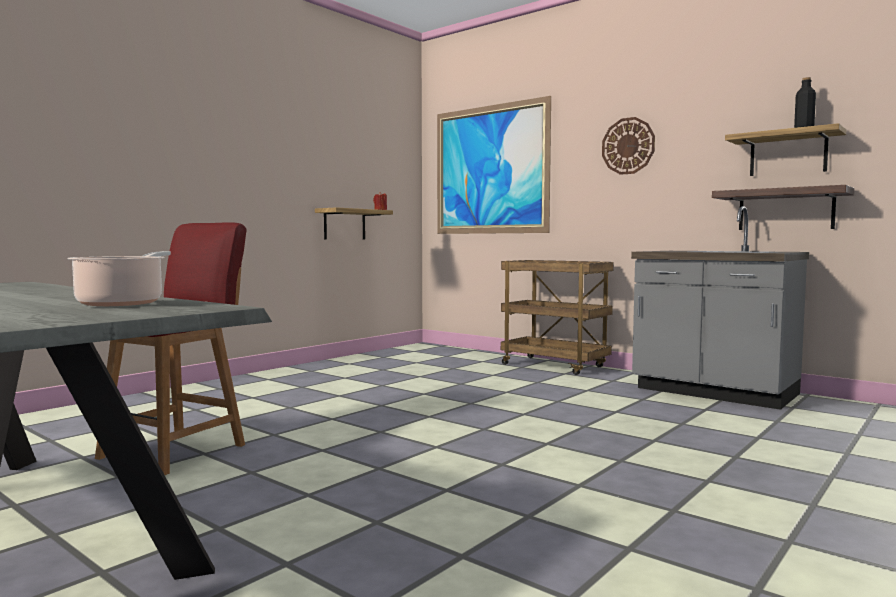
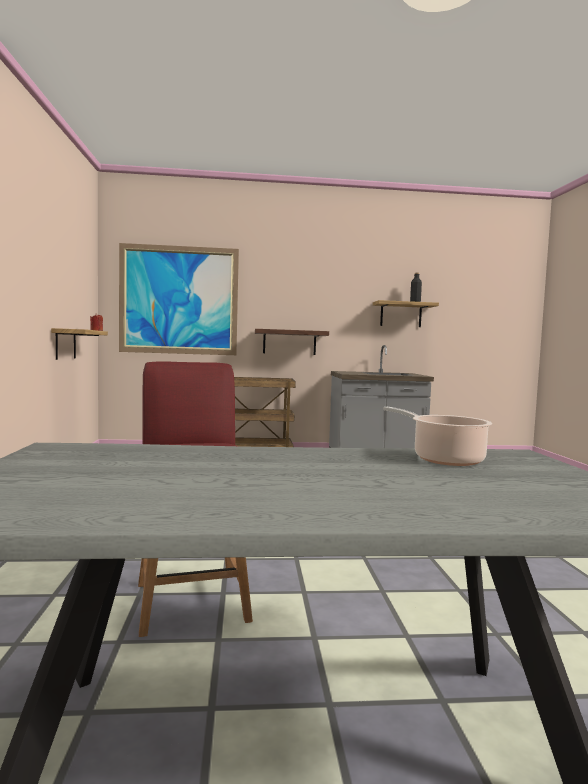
camera: 45 degrees left, 0 degrees up
wall clock [602,117,655,175] -> none
shelf [712,185,854,230] -> shelf moved to [255,329,329,355]

